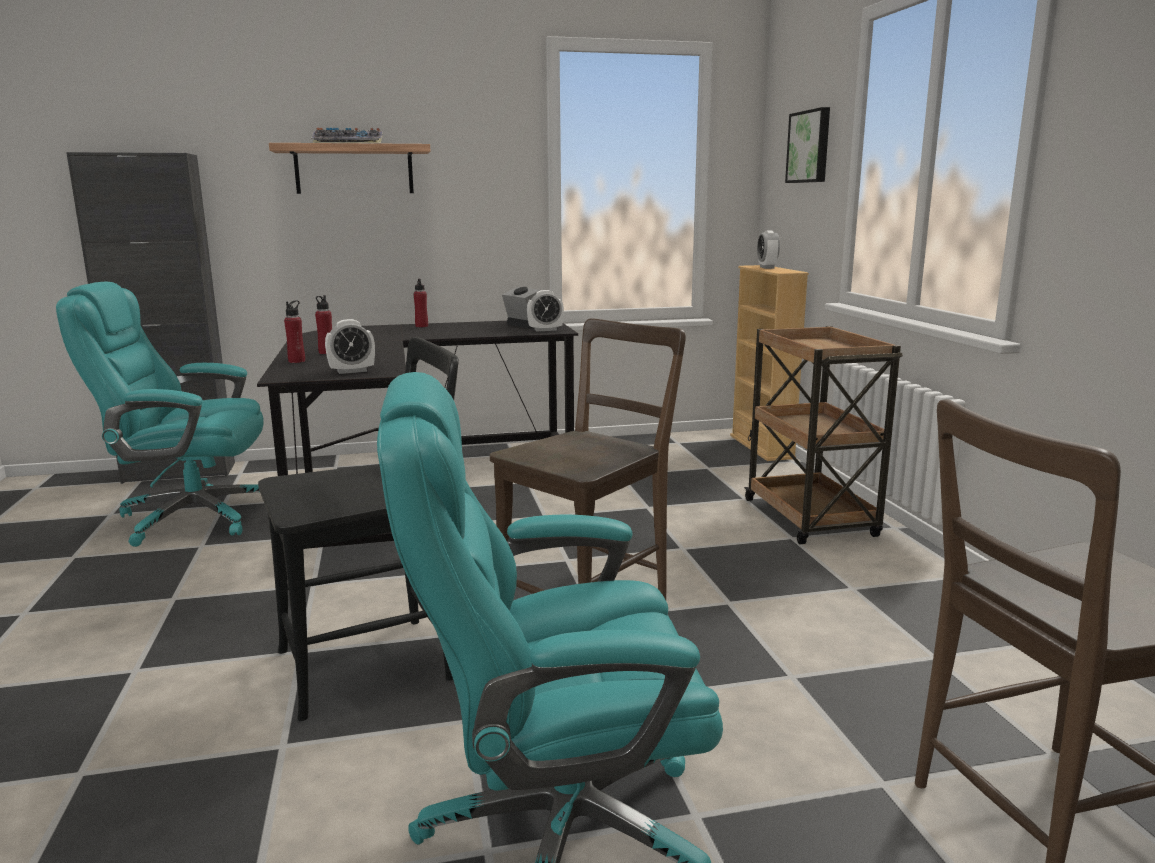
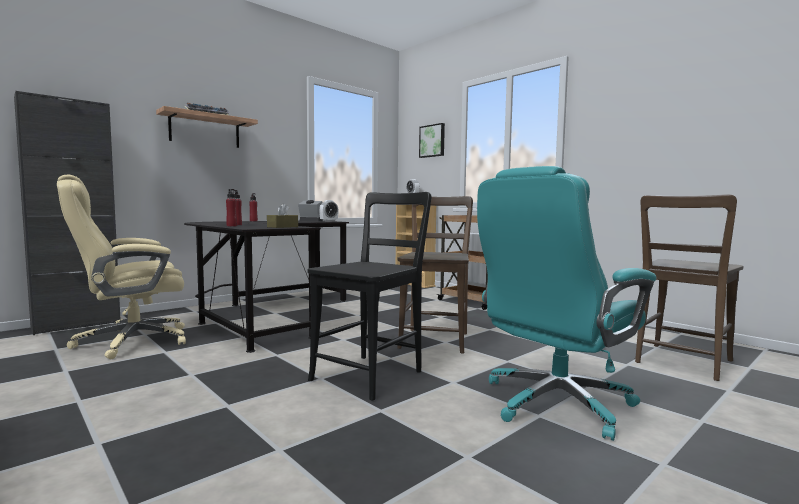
camera: 30 degrees left, 10 degrees down
turquoise office chair [56,282,264,547] -> beige office chair [57,175,186,359]
alarm clock [325,319,375,374] -> brown tissue box [267,203,298,228]

